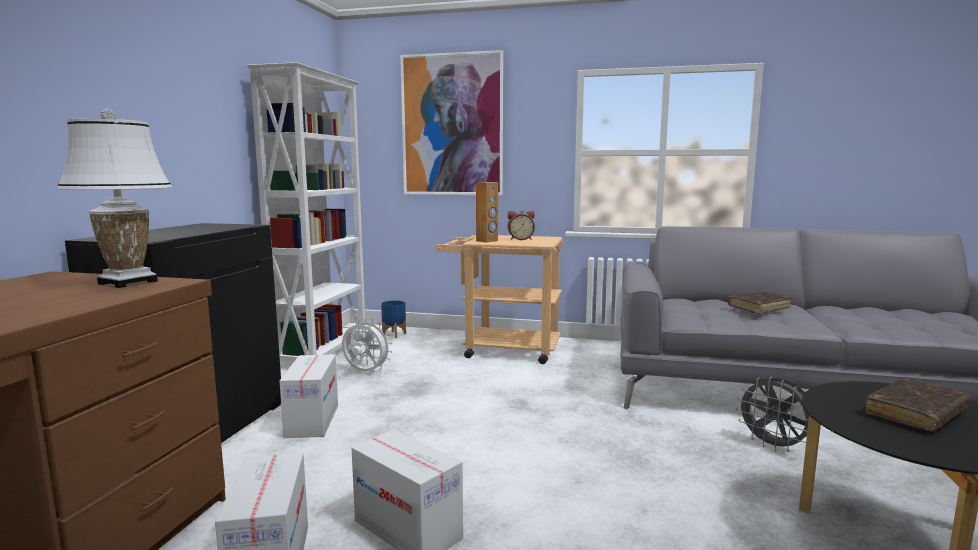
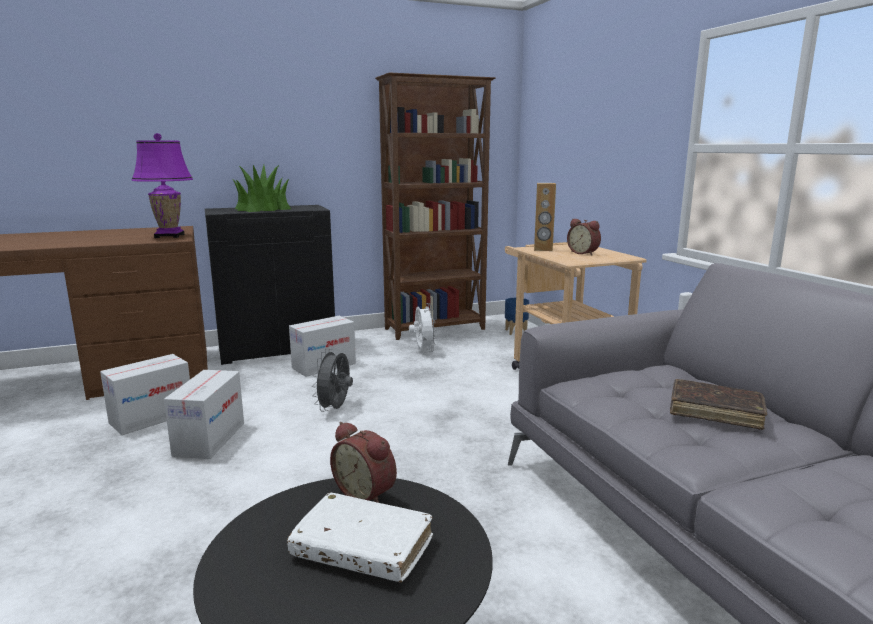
camera: 55 degrees right, 5 degrees up
white table lamp [57,109,172,288] -> purple table lamp [132,133,193,238]
white bookcase [247,62,366,363] -> brown bookcase [375,72,496,340]
picture [400,50,503,195] -> none
grey fan [735,377,809,452] -> grey fan moved to [312,348,353,412]
brown book [865,378,971,432] -> white book [287,492,433,583]
none -> potted plant [231,165,291,212]
none -> alarm clock [330,422,397,503]

